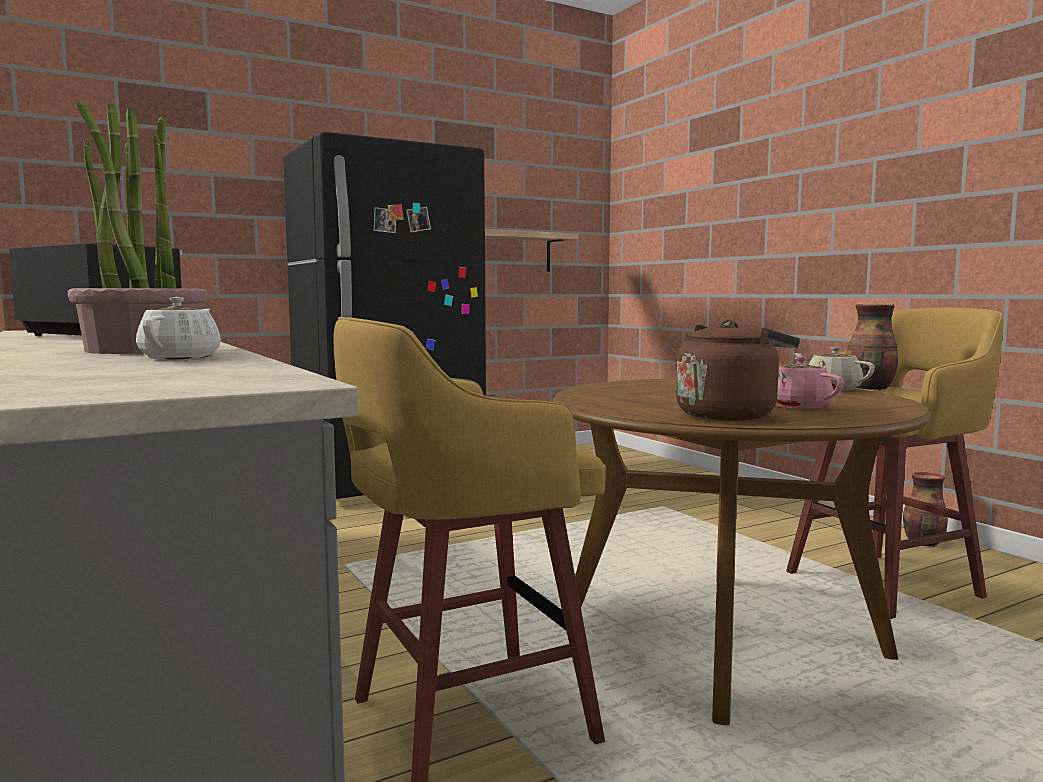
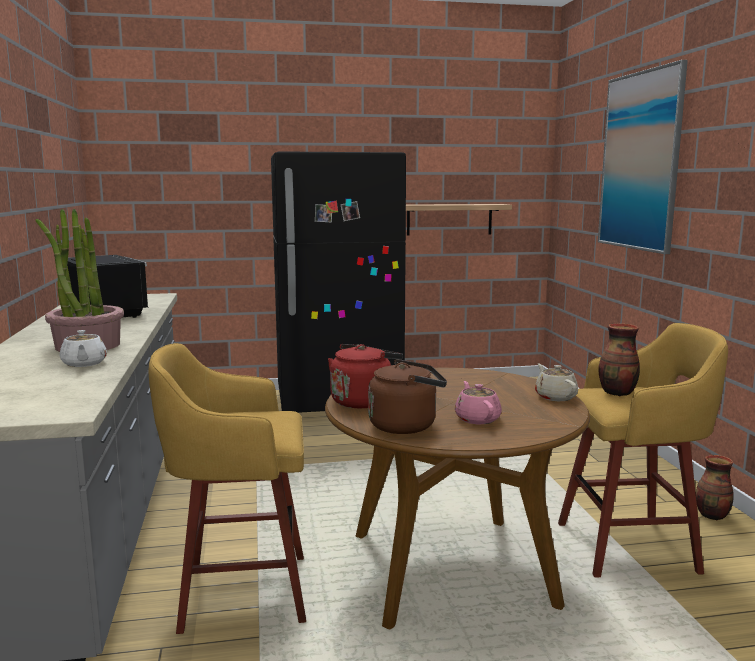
camera: 20 degrees right, 5 degrees up
white teapot [136,297,221,359] -> white teapot turned 135 degrees clockwise [60,330,107,367]
none -> red kettle [328,344,403,408]
none -> picture [598,60,688,254]

